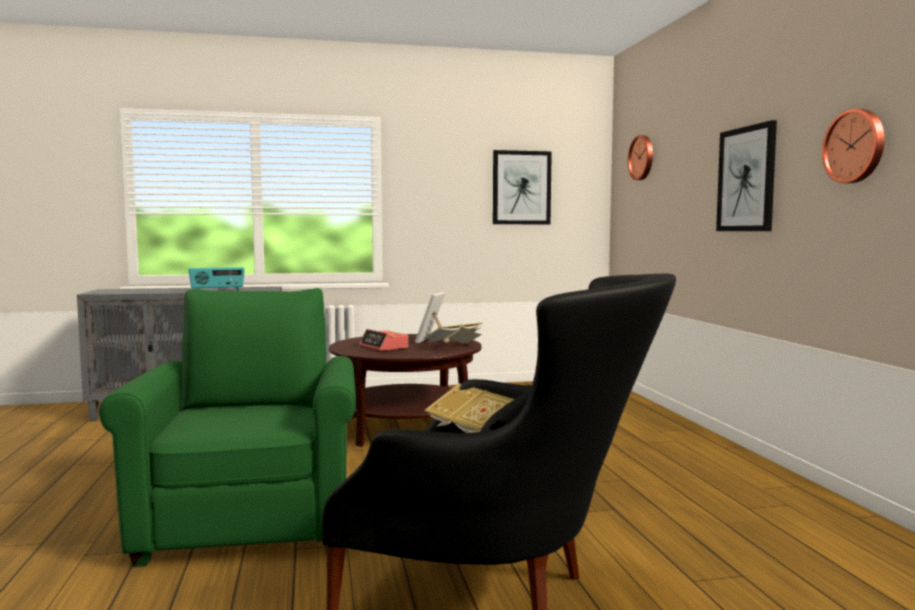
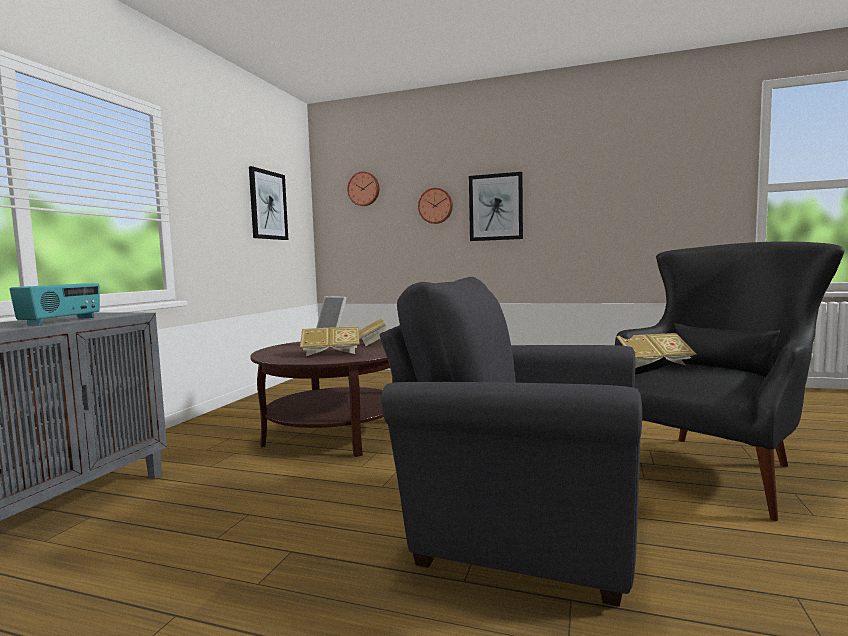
camera: 60 degrees left, 0 degrees up
green armchair [99,288,356,567] -> grey armchair [380,277,642,607]
alarm clock [359,329,408,351] -> book [300,326,360,356]
wall clock [822,109,885,183] -> wall clock moved to [418,188,453,224]

